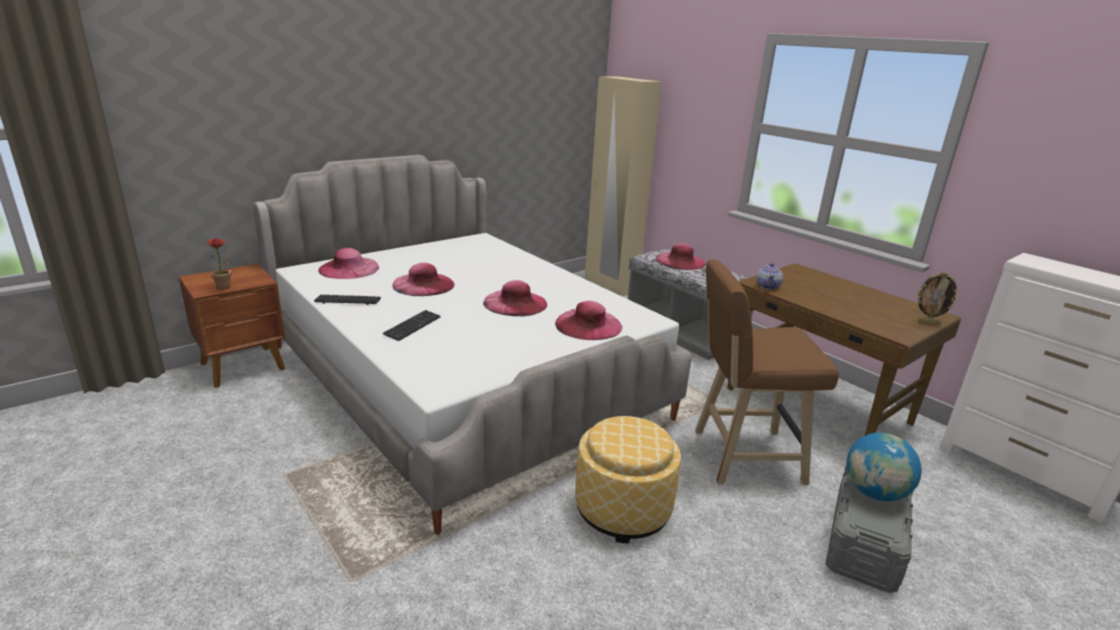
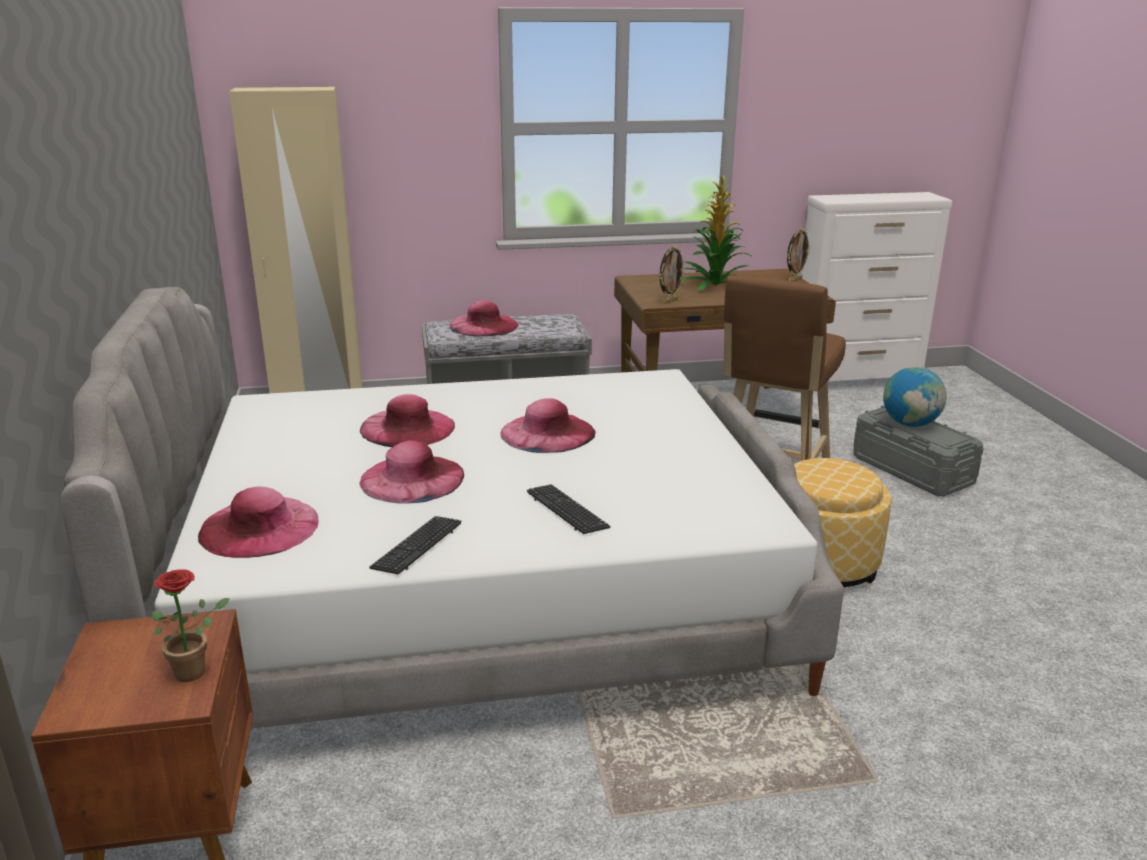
camera: 60 degrees left, 0 degrees up
pink hat [555,301,622,340] -> pink hat moved to [360,394,455,447]
teapot [756,263,783,290] -> picture frame [660,246,685,304]
none -> potted plant [681,175,751,291]

